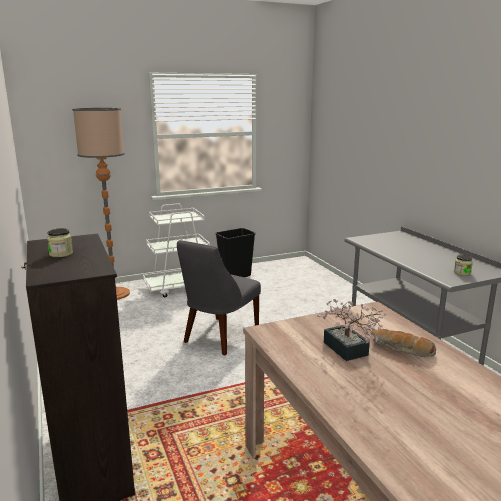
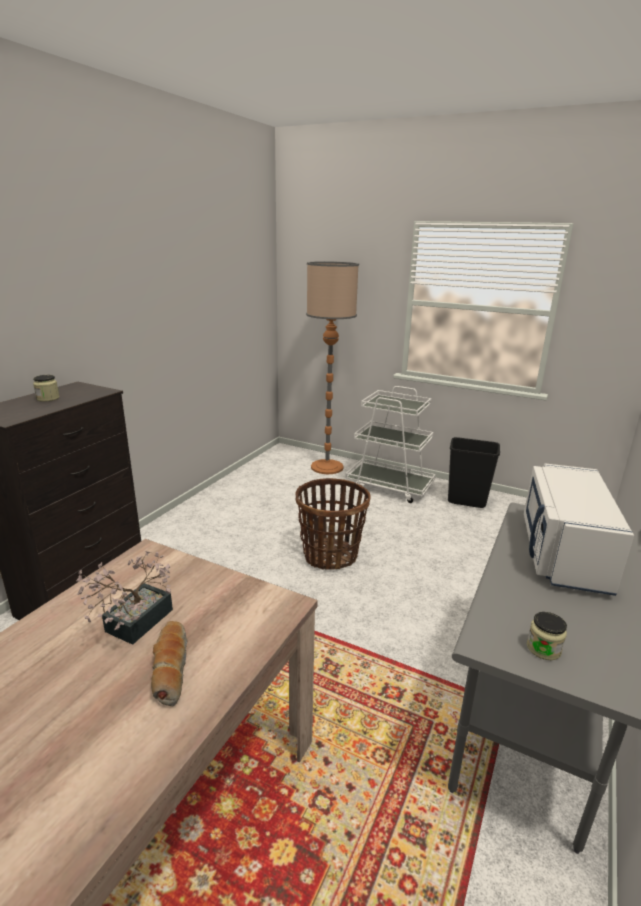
camera: 50 degrees right, 5 degrees up
grey chair [177,240,261,355] -> basket [295,478,371,570]
none -> white microwave [524,463,634,596]

